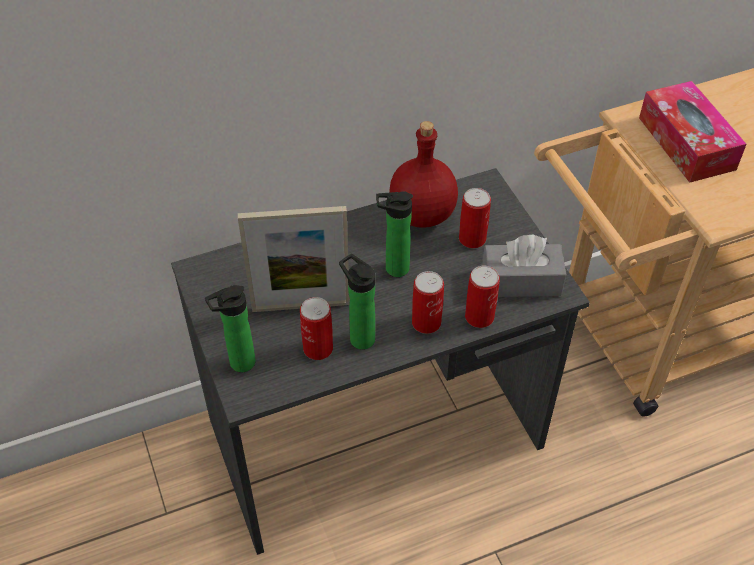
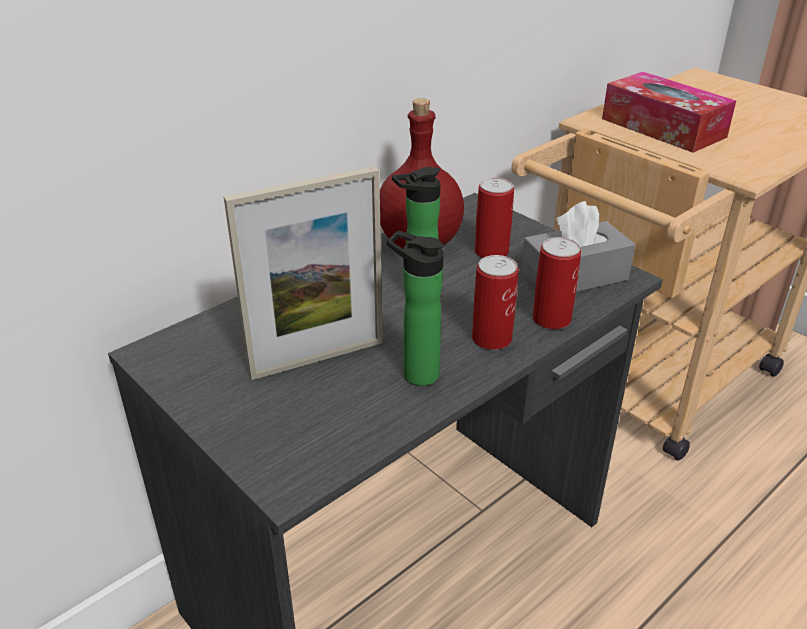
camera: 20 degrees left, 15 degrees down
bottle [205,285,256,372] -> none
can [300,297,333,360] -> none

